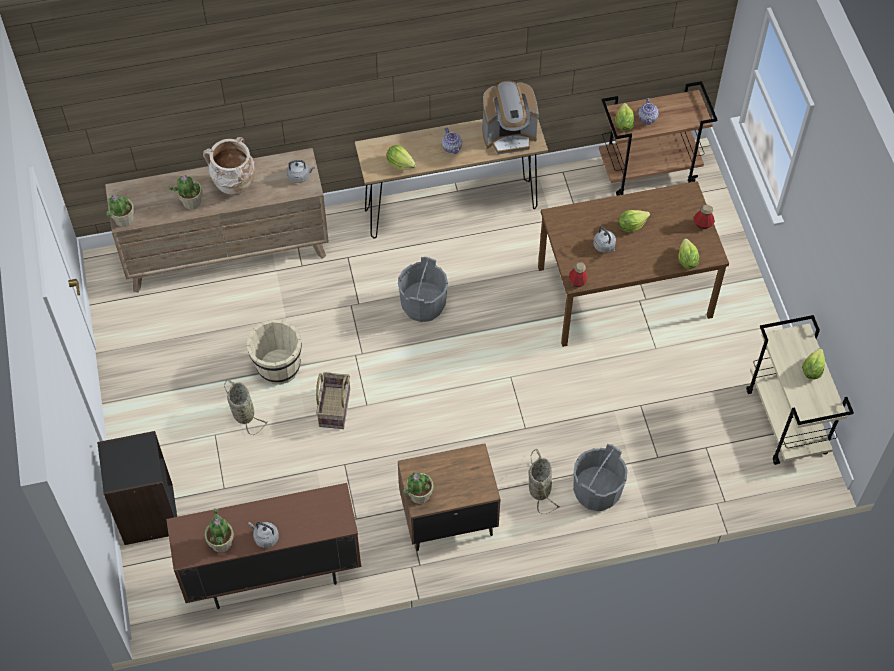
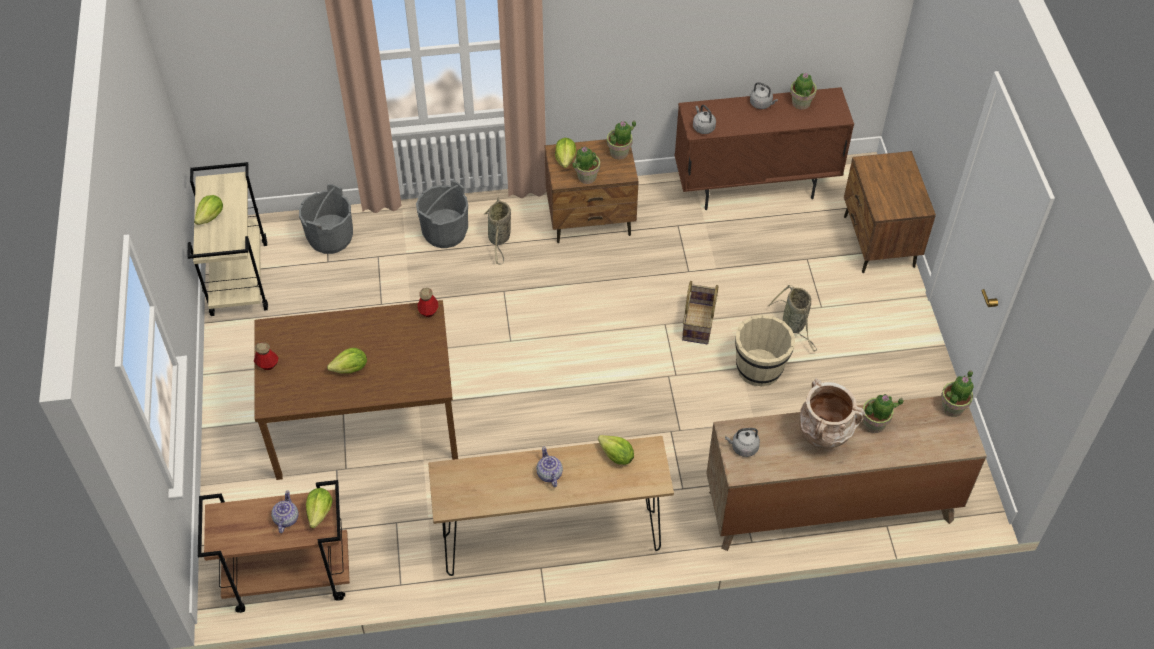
camera: 175 degrees left, 5 degrees down
black bookcase [97,431,177,545] -> brown nightstand [844,151,936,273]
grey bucket [398,257,448,322] -> grey bucket moved to [299,184,353,254]
coffee machine [482,81,539,154] -> none
grey kettle [593,226,616,253] -> grey kettle moved to [693,105,716,134]
lettuce [678,238,699,269] -> lettuce moved to [555,138,576,168]
none -> potted plant [572,147,600,184]

